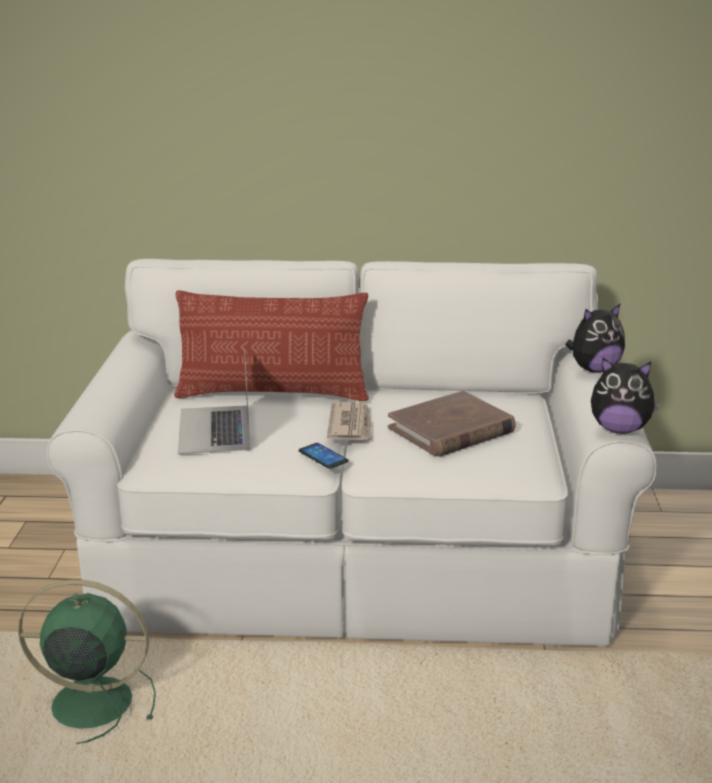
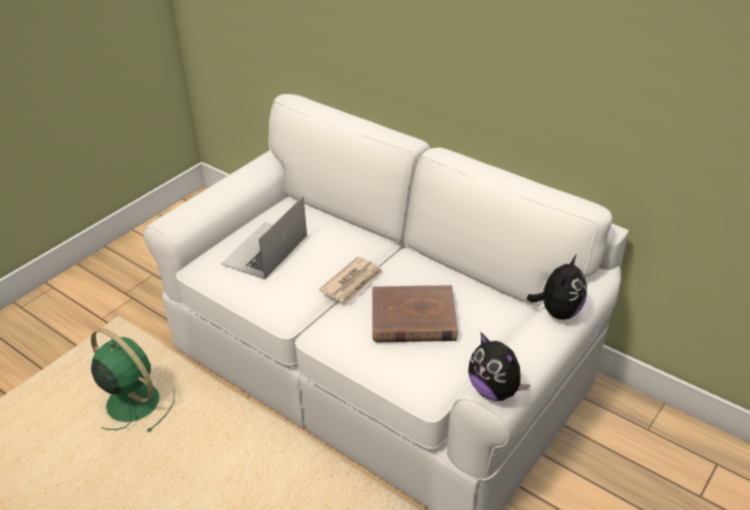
camera: 35 degrees right, 15 degrees up
pillow [174,291,369,401] -> none
phone [299,443,348,469] -> none
plush toy [565,303,625,373] -> plush toy turned 75 degrees counterclockwise [527,254,587,320]

